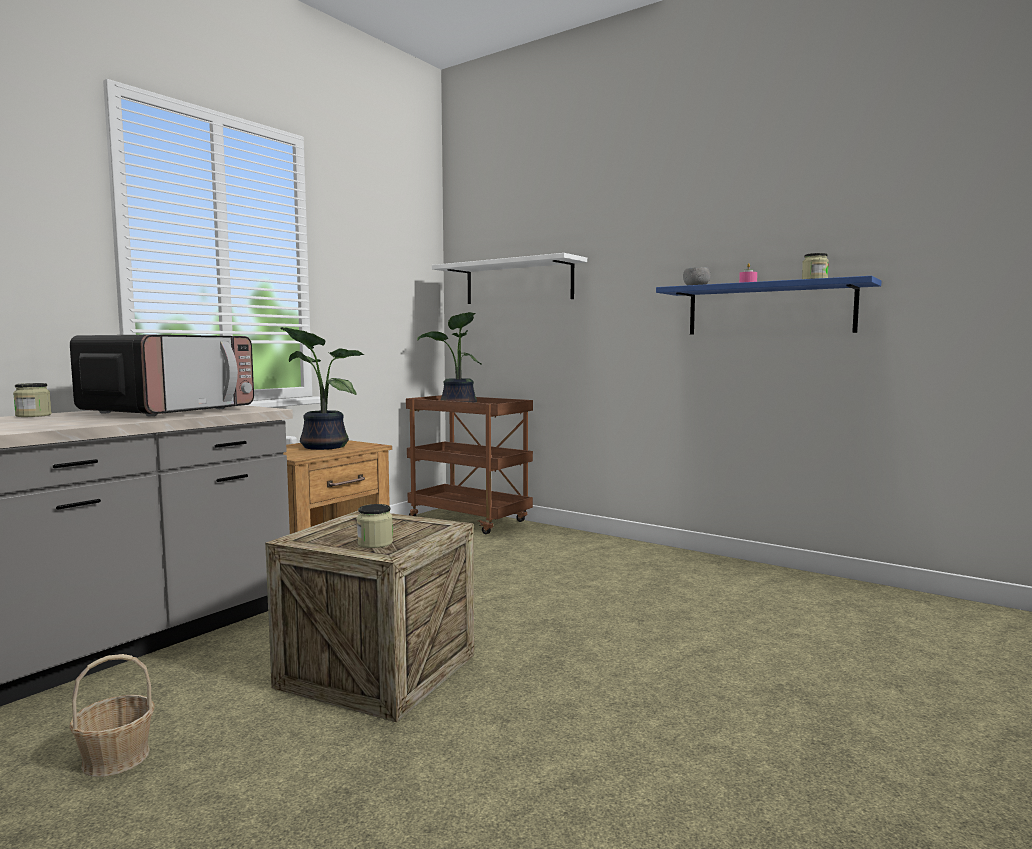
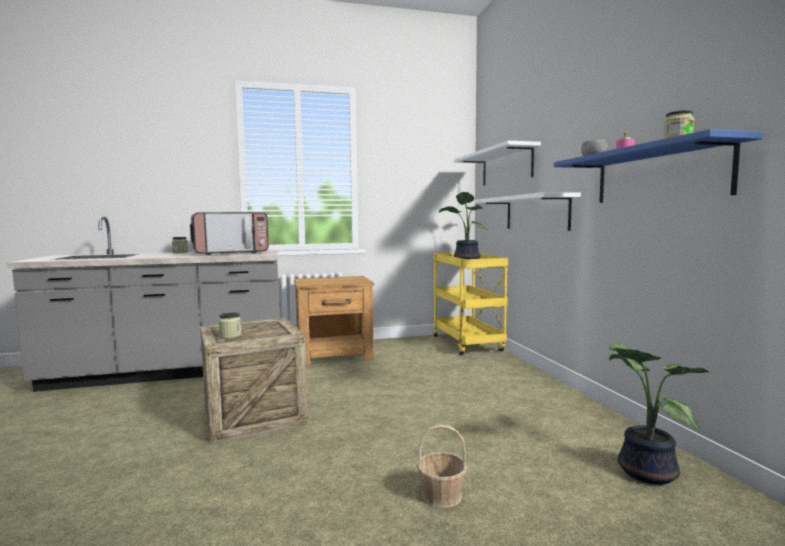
camera: 40 degrees right, 0 degrees up
basket [69,654,155,777] -> basket moved to [416,425,467,508]
potted plant [280,327,364,450] -> potted plant moved to [609,342,709,485]
brown cart [406,395,533,534] -> yellow cart [434,253,508,355]
none -> white shelf [475,192,581,231]

